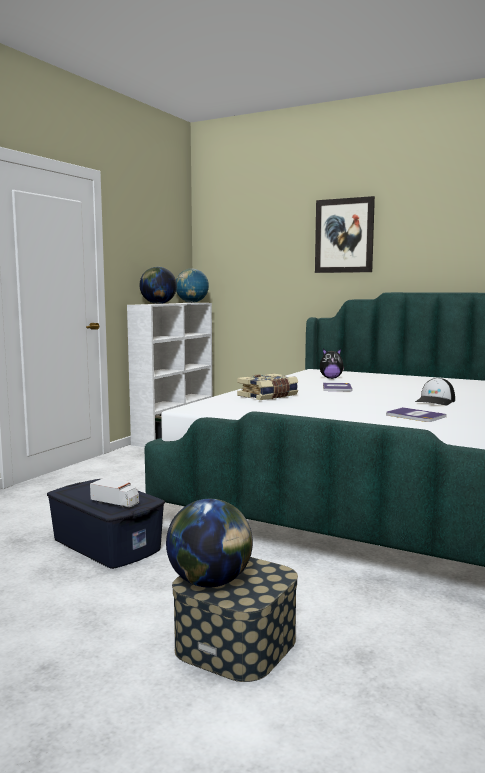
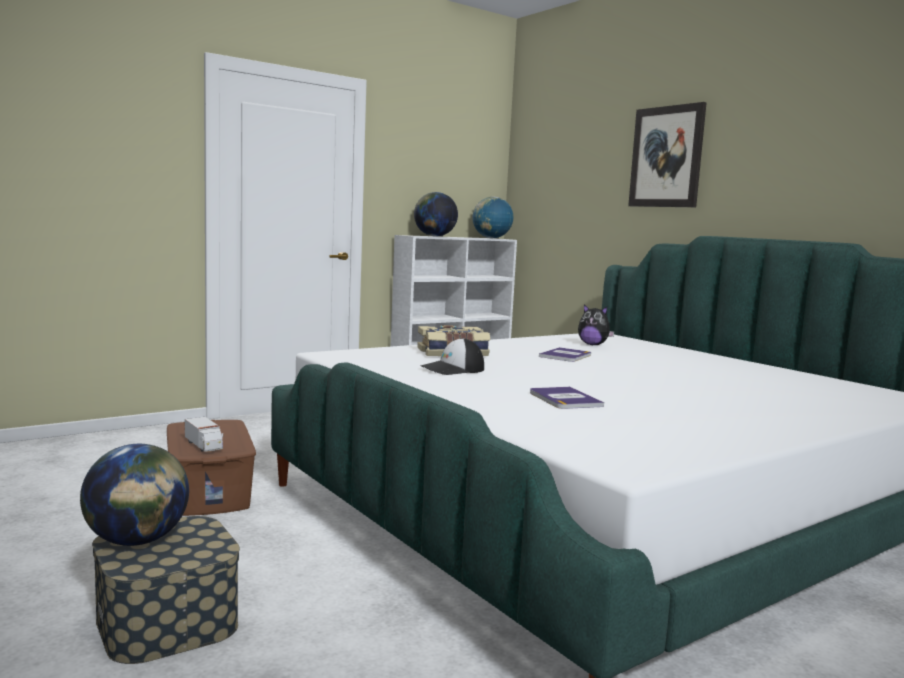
camera: 25 degrees right, 0 degrees up
blue storage box [47,479,165,569] -> brown storage box [167,420,256,516]
cap [415,378,455,406] -> cap moved to [420,338,484,375]

